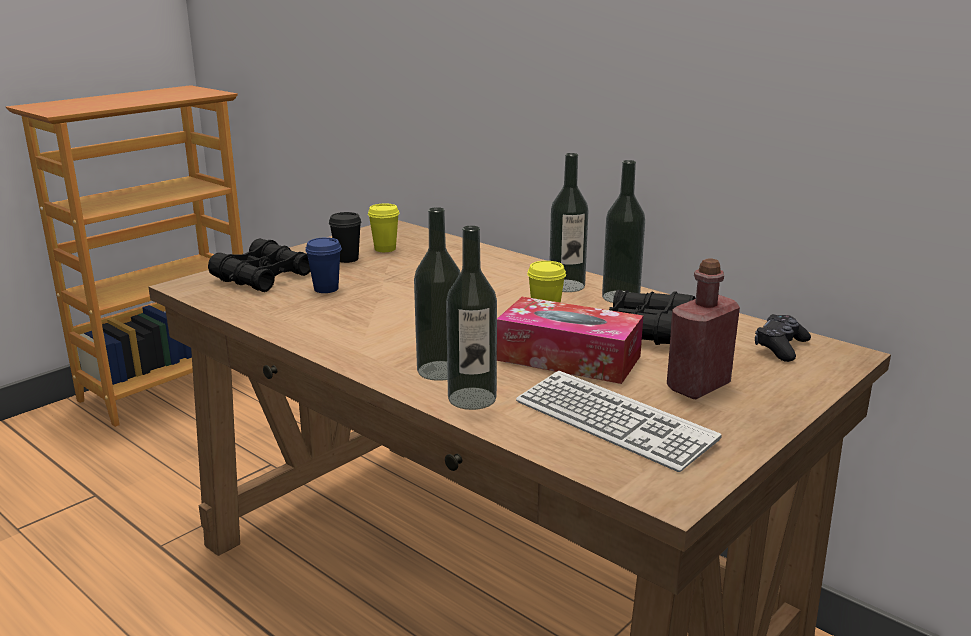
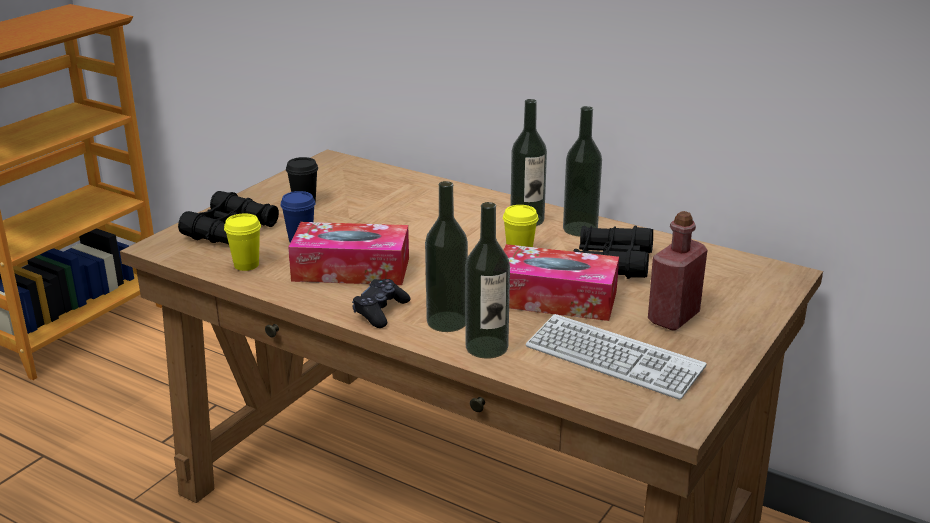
camera: 10 degrees left, 5 degrees up
yellow cup [368,204,399,252] -> yellow cup moved to [224,213,261,271]
black game controller [755,314,811,362] -> black game controller moved to [352,279,411,328]
none -> tissue box [288,222,409,285]

